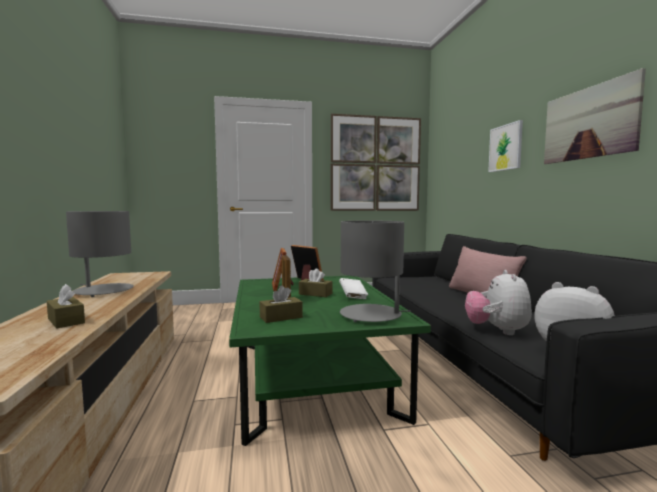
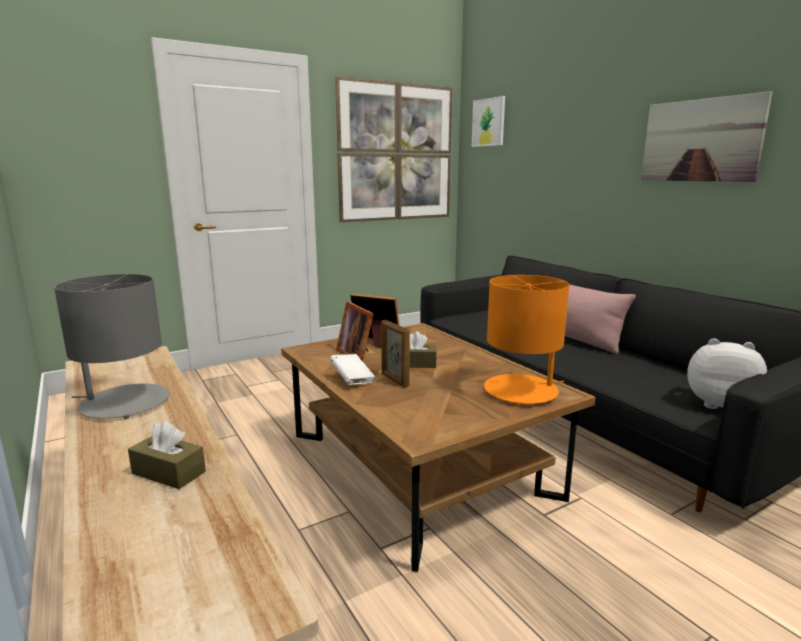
camera: 20 degrees left, 10 degrees up
green coffee table [229,276,431,446] -> brown coffee table [281,323,595,572]
brown tissue box [259,286,303,323] -> none
white book [339,278,368,299] -> white book moved to [330,354,375,385]
grey table lamp [340,221,411,322] -> orange table lamp [484,275,569,405]
plush toy [465,270,532,335] -> none
picture [488,120,523,172] -> picture moved to [472,96,505,147]

